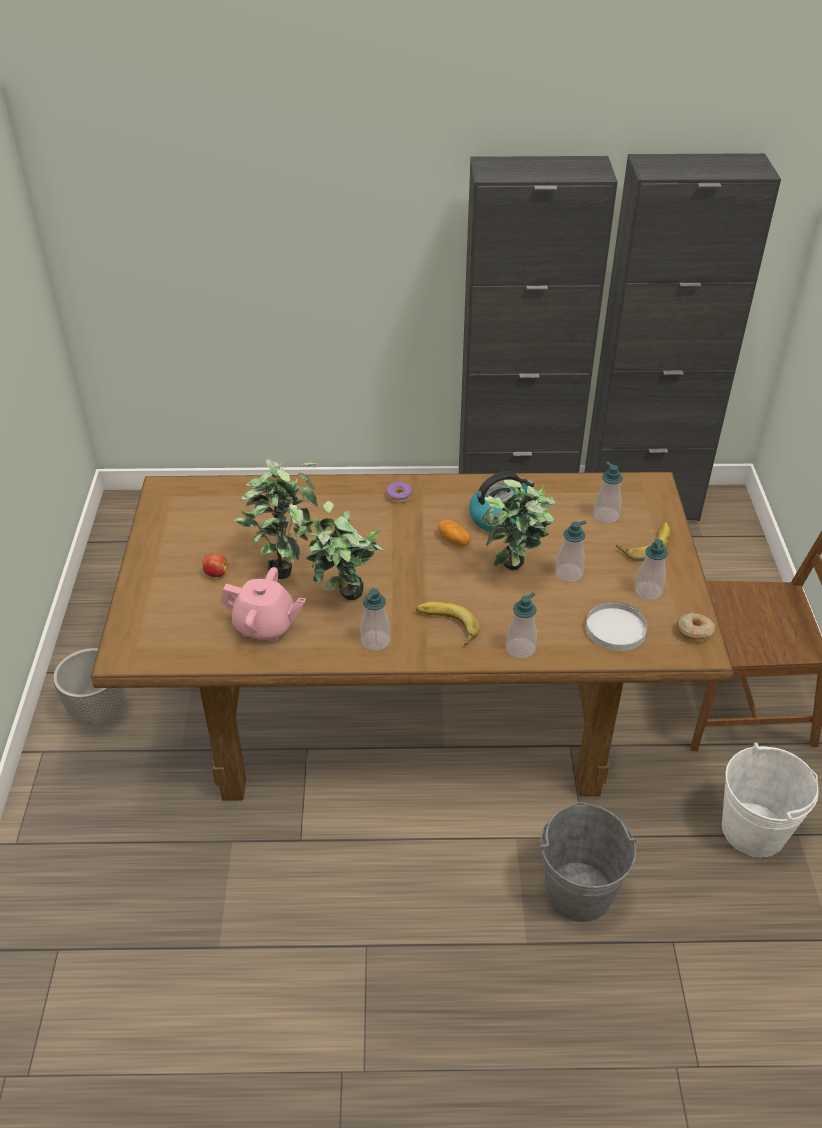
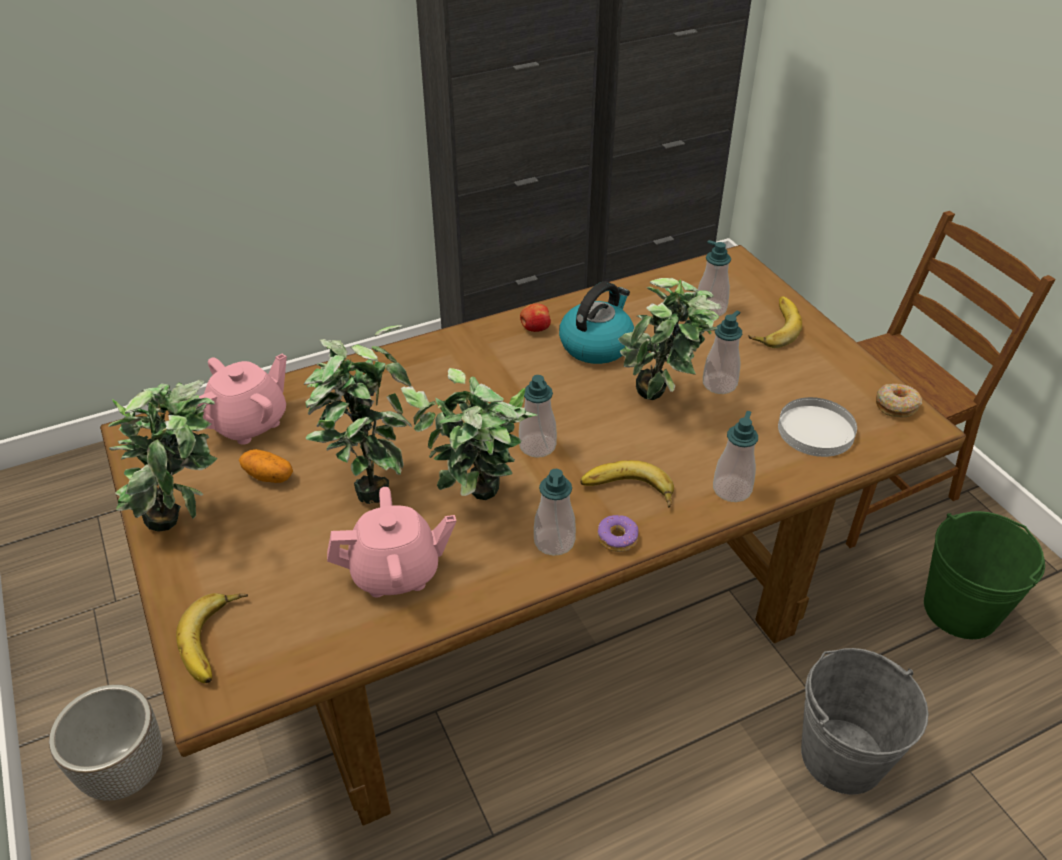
camera: 25 degrees left, 0 degrees up
apple [203,553,228,577] -> apple moved to [520,304,551,332]
donut [387,482,412,503] -> donut moved to [597,515,638,552]
potato [438,519,471,547] -> potato moved to [239,449,293,483]
soap dispenser [635,539,668,600] -> soap dispenser moved to [519,375,557,458]
white bucket [722,742,819,857] -> green bucket [924,511,1045,639]
none -> potted plant [108,379,218,532]
none -> banana [176,593,248,683]
none -> pink teapot [196,354,287,445]

